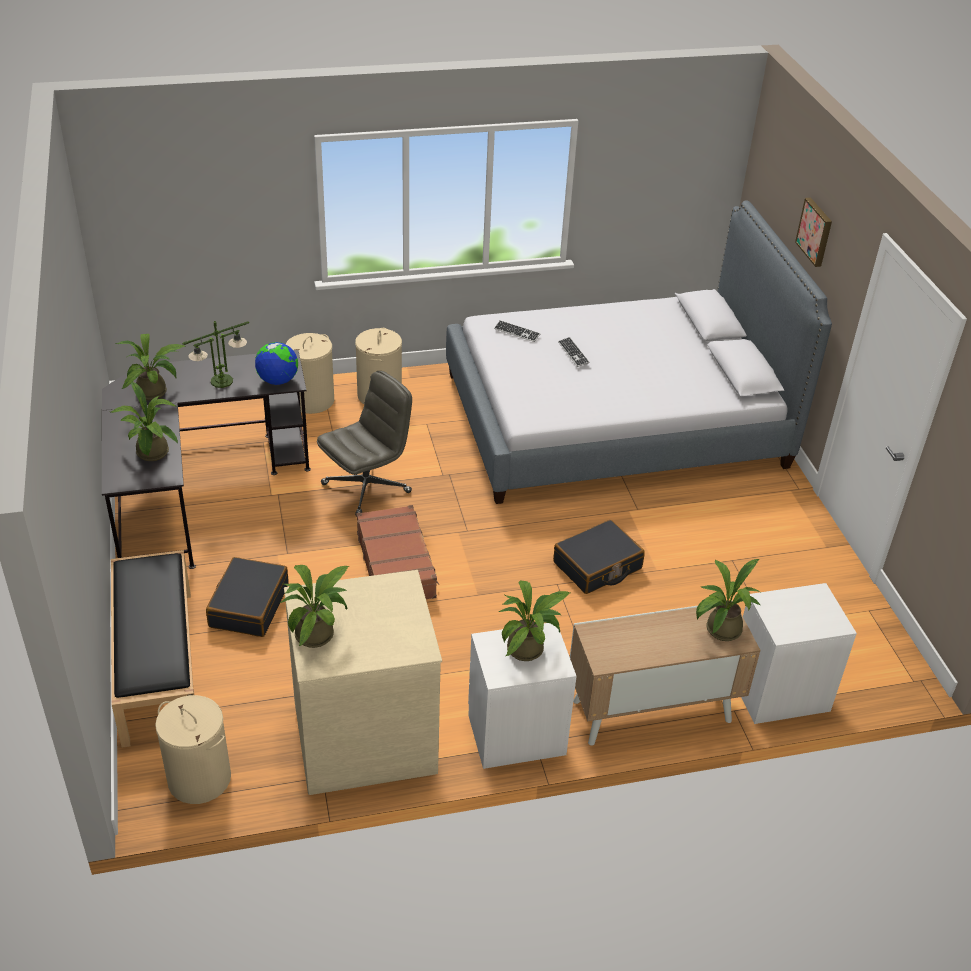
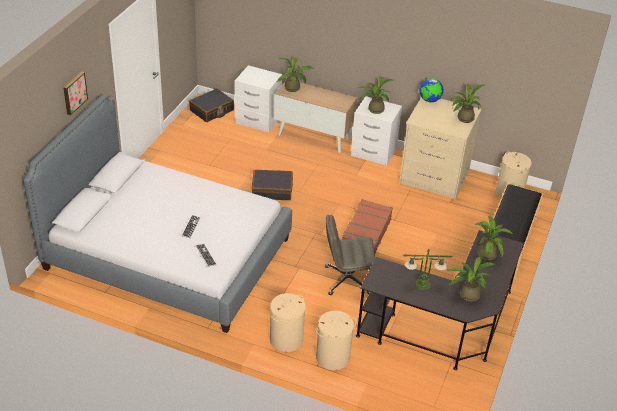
camera: 145 degrees left, 0 degrees up
black suitcase [206,557,289,637] -> black suitcase moved to [189,88,234,122]
globe [255,342,298,385] -> globe moved to [419,78,443,102]

